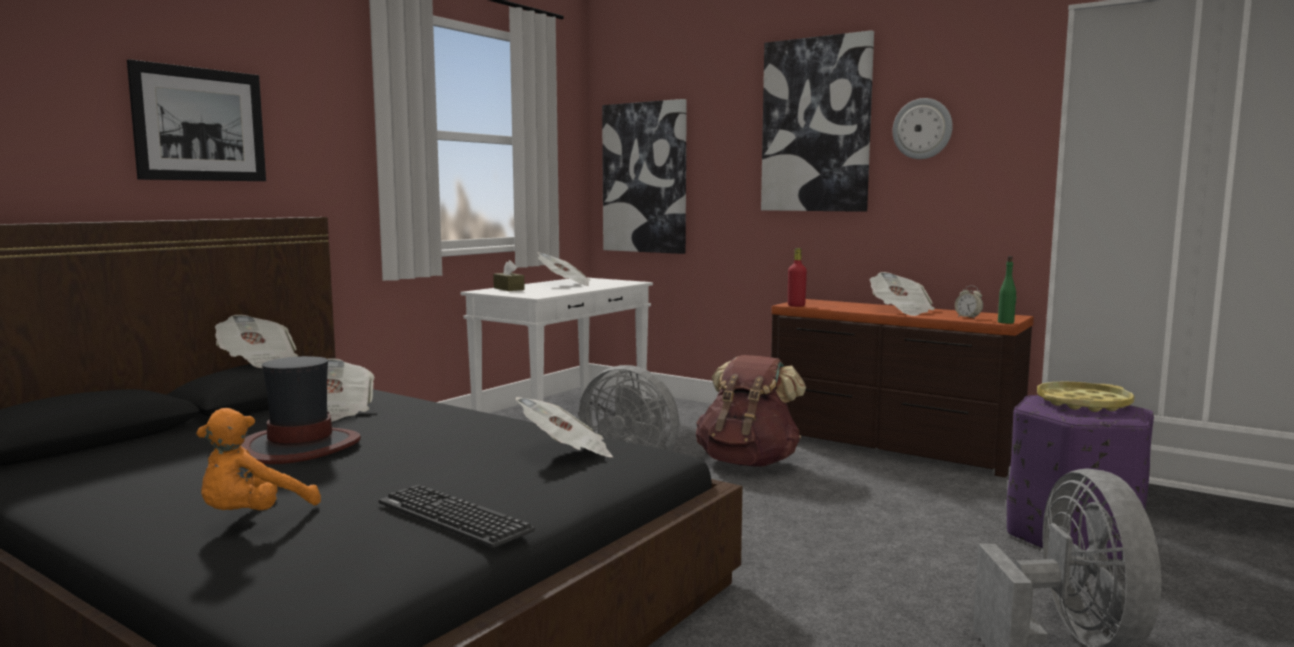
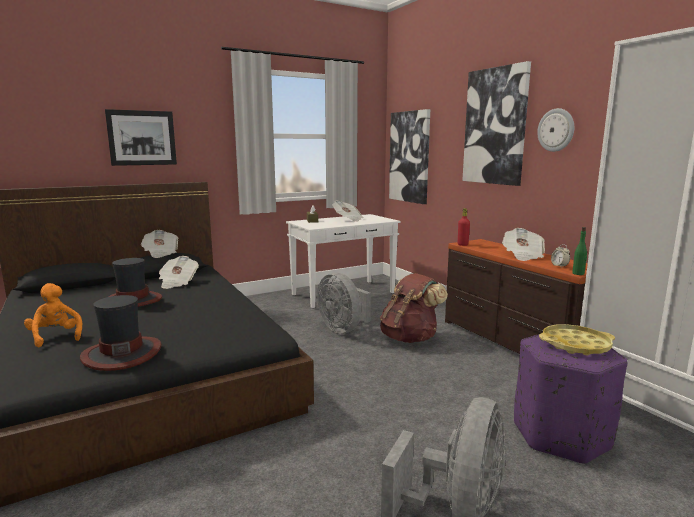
camera: 25 degrees right, 5 degrees up
orange plush toy [196,408,321,510] -> orange plush toy turned 90 degrees clockwise [24,283,82,347]
keyboard [379,485,535,548] -> hat [80,295,161,371]
newspaper [515,397,613,457] -> none

